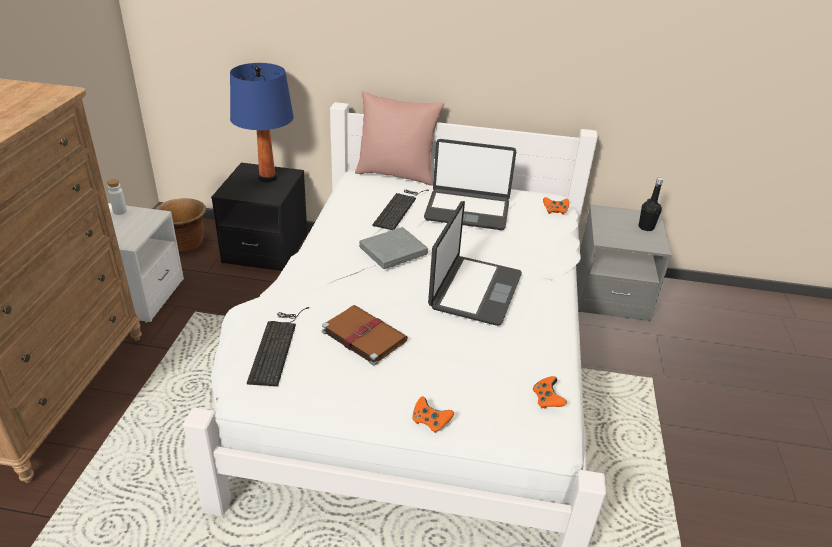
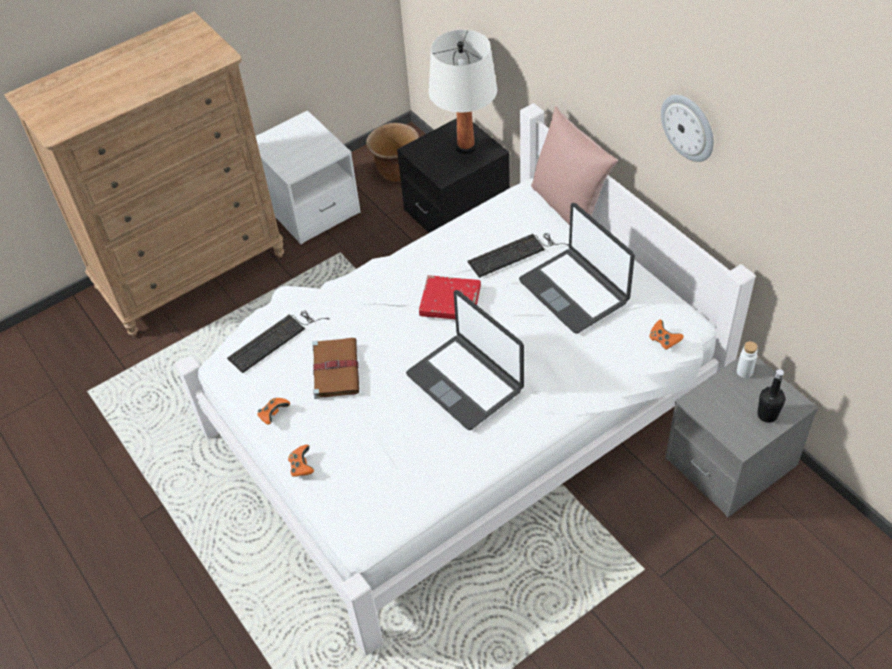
camera: 50 degrees right, 15 degrees up
white bottle [107,179,127,215] -> white bottle moved to [737,341,758,378]
blue table lamp [230,63,294,182] -> white table lamp [429,29,498,154]
grey book [359,227,428,269] -> red book [419,275,481,319]
laptop [428,201,522,326] -> laptop turned 75 degrees clockwise [406,290,524,430]
orange game controller [533,376,567,409] -> orange game controller moved to [257,398,290,424]
none -> wall clock [661,95,714,162]

